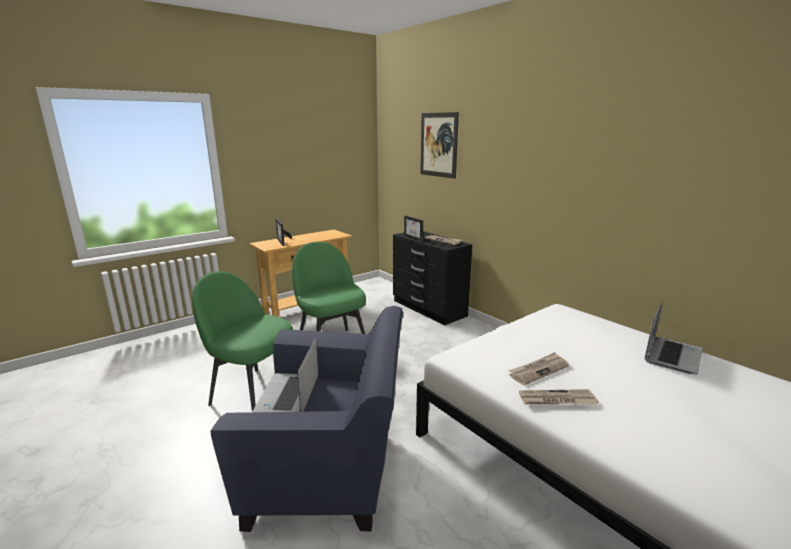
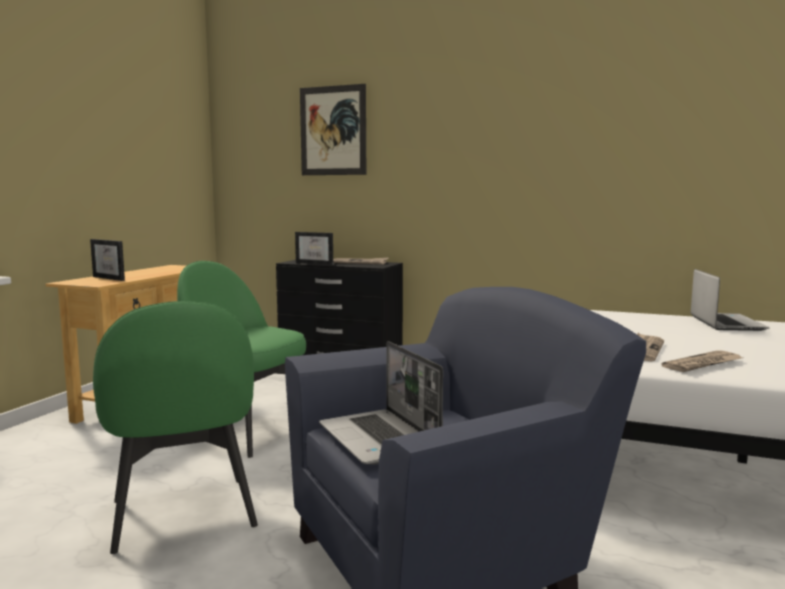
camera: 30 degrees left, 10 degrees down
green chair [192,271,293,411] -> green chair turned 105 degrees counterclockwise [93,301,258,554]

